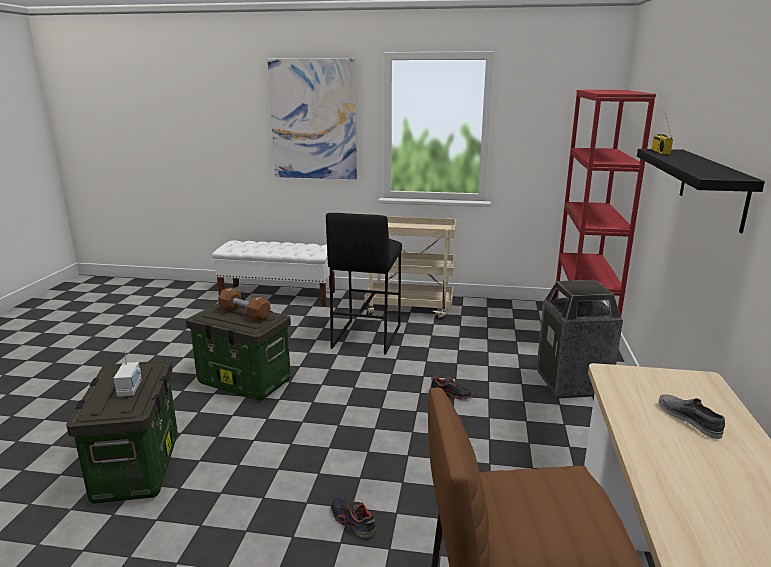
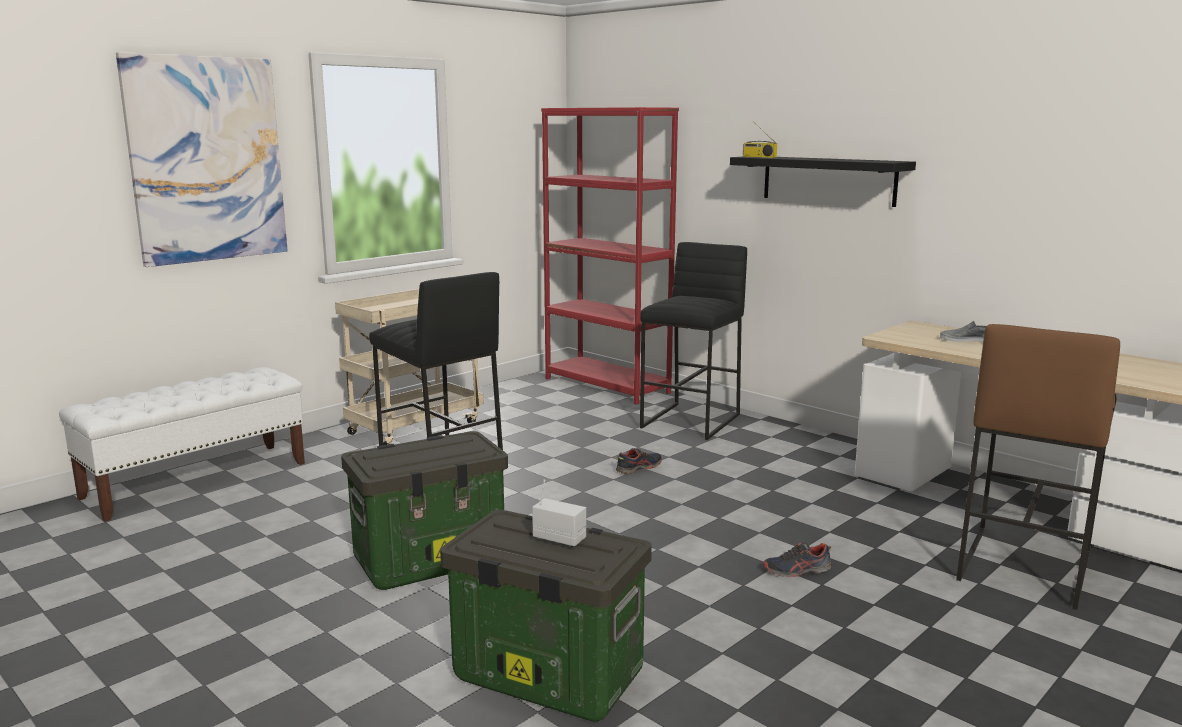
camera: 55 degrees left, 5 degrees down
brown dumbbell [218,287,271,321] -> none
trash can [537,280,623,399] -> black stool [640,242,747,440]

